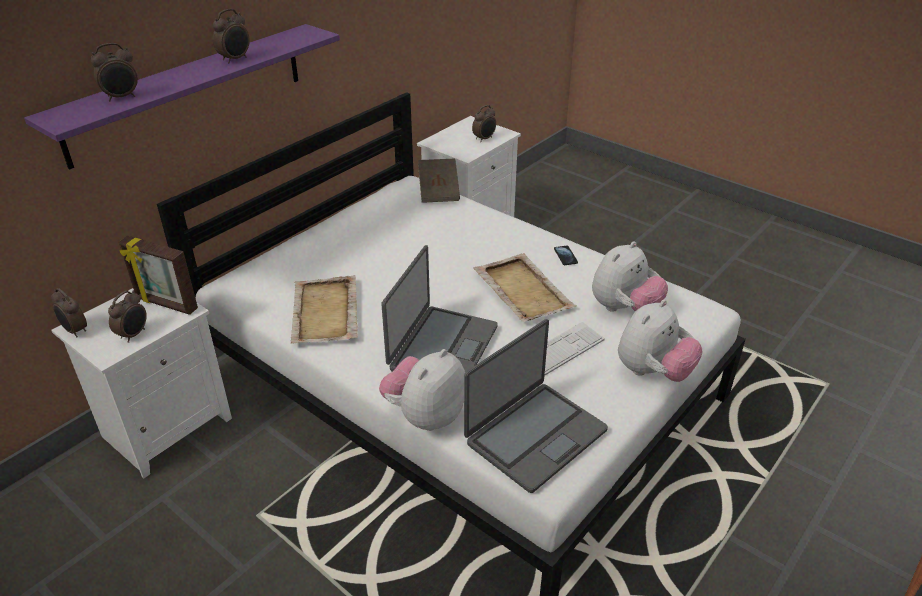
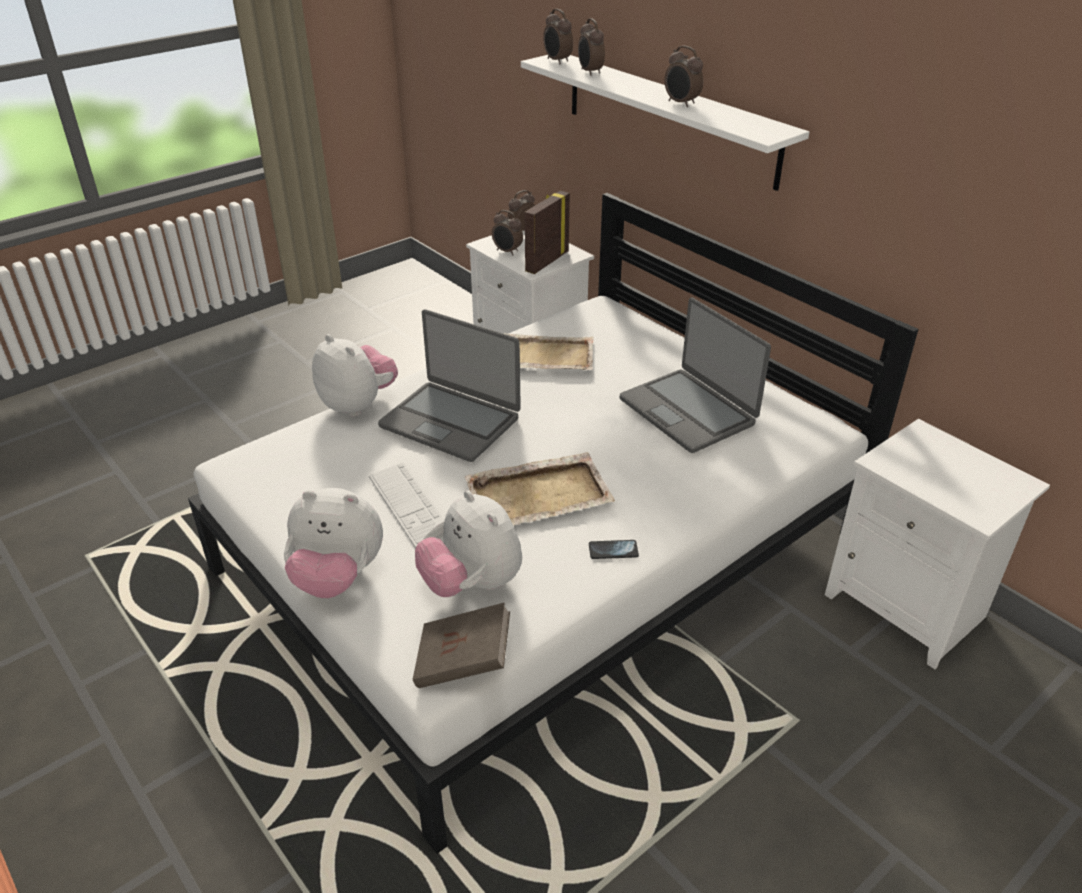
camera: 100 degrees right, 0 degrees up
purple shelf [24,24,340,170] -> white shelf [521,55,809,191]
brown book [418,159,460,203] -> brown book moved to [413,603,510,688]
laptop [464,319,608,493] -> laptop moved to [620,298,771,453]
alarm clock [472,105,496,142] -> alarm clock moved to [543,9,573,64]
plush toy [618,300,702,382] -> plush toy turned 45 degrees counterclockwise [284,488,383,598]

